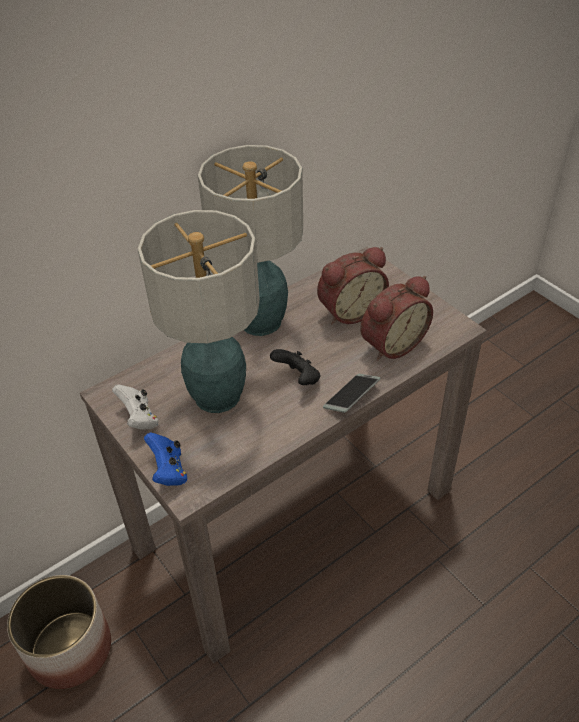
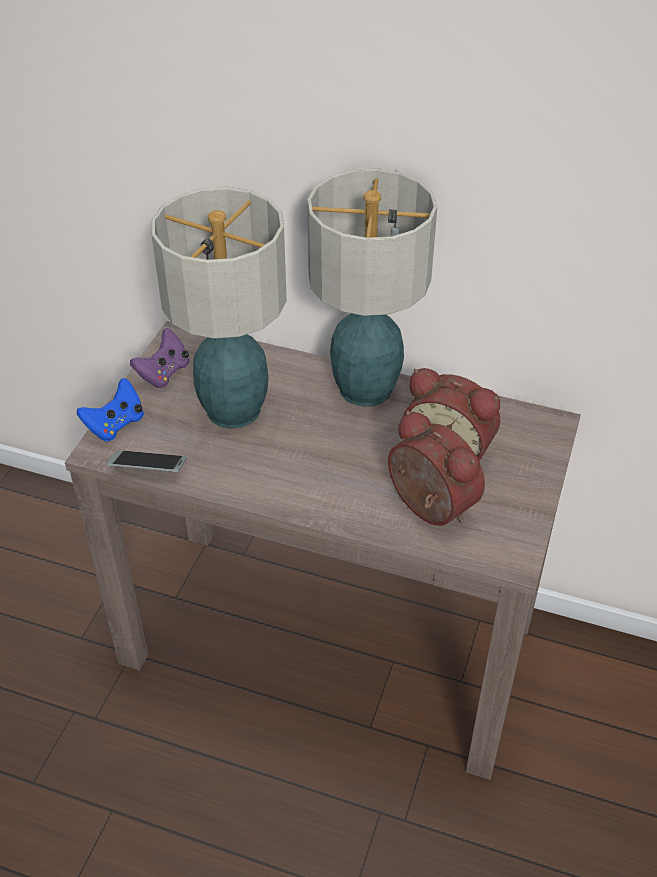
camera: 55 degrees right, 0 degrees up
planter [7,575,111,689] -> none
white game controller [112,384,159,430] -> purple game controller [130,328,189,388]
black game controller [270,349,320,385] -> none
phone [323,374,381,413] -> phone moved to [106,450,187,472]
alarm clock [360,276,433,361] -> alarm clock turned 150 degrees counterclockwise [388,410,485,526]

